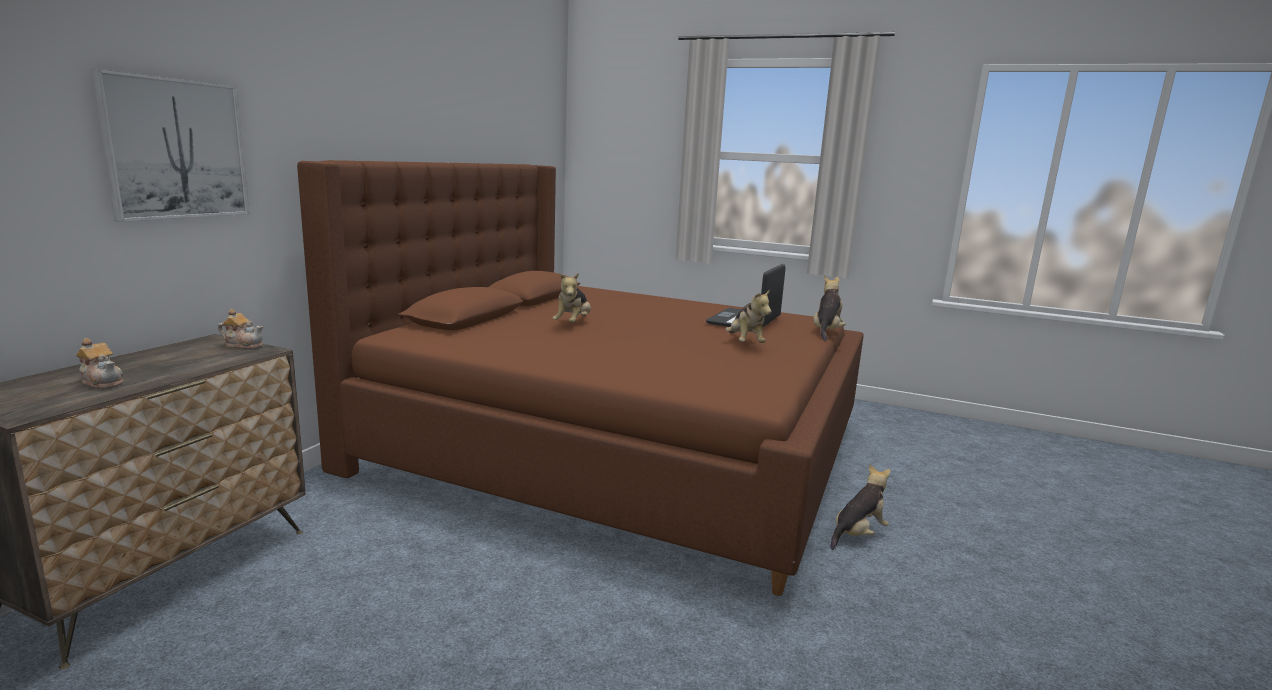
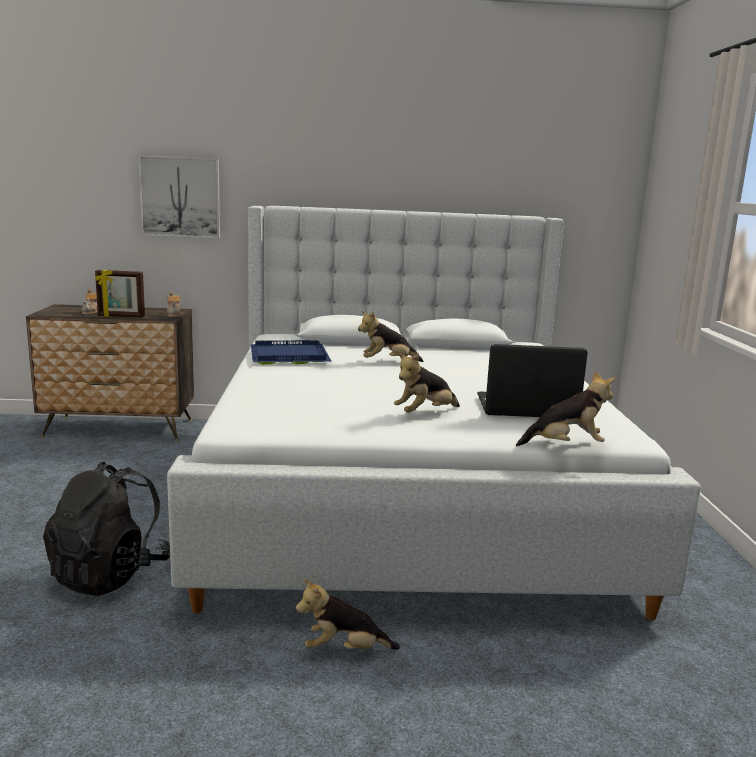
camera: 65 degrees right, 0 degrees up
brown bed [297,160,864,596] -> white bed [167,206,701,620]
plush toy [830,464,890,550] -> plush toy turned 150 degrees clockwise [296,579,400,649]
none -> black backpack [43,462,170,596]
none -> picture frame [95,270,145,318]
none -> blue tray [251,340,332,365]

